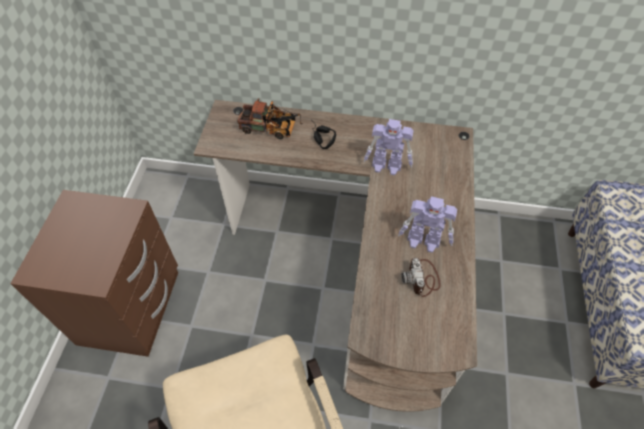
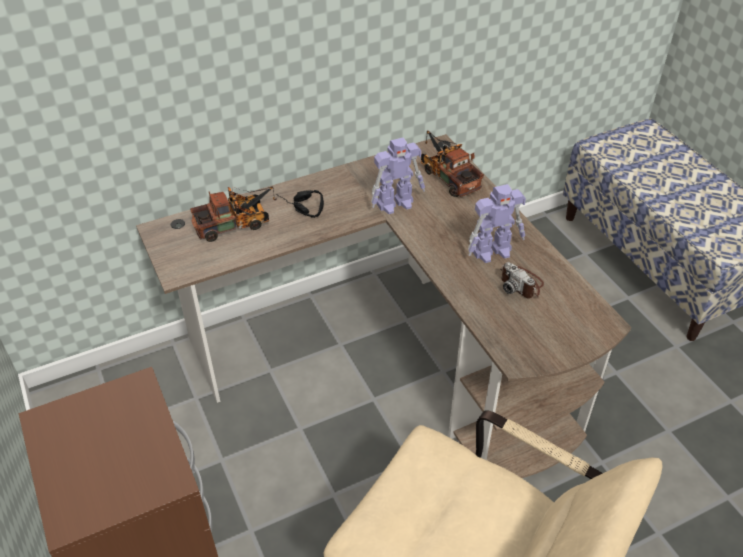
camera: 35 degrees left, 10 degrees down
none -> toy truck [421,130,484,197]

